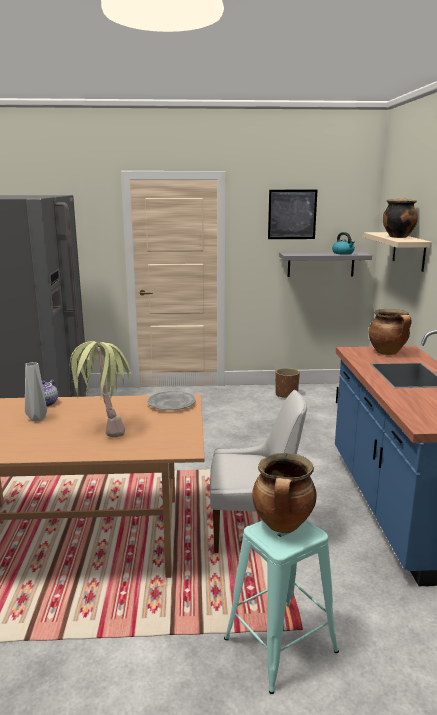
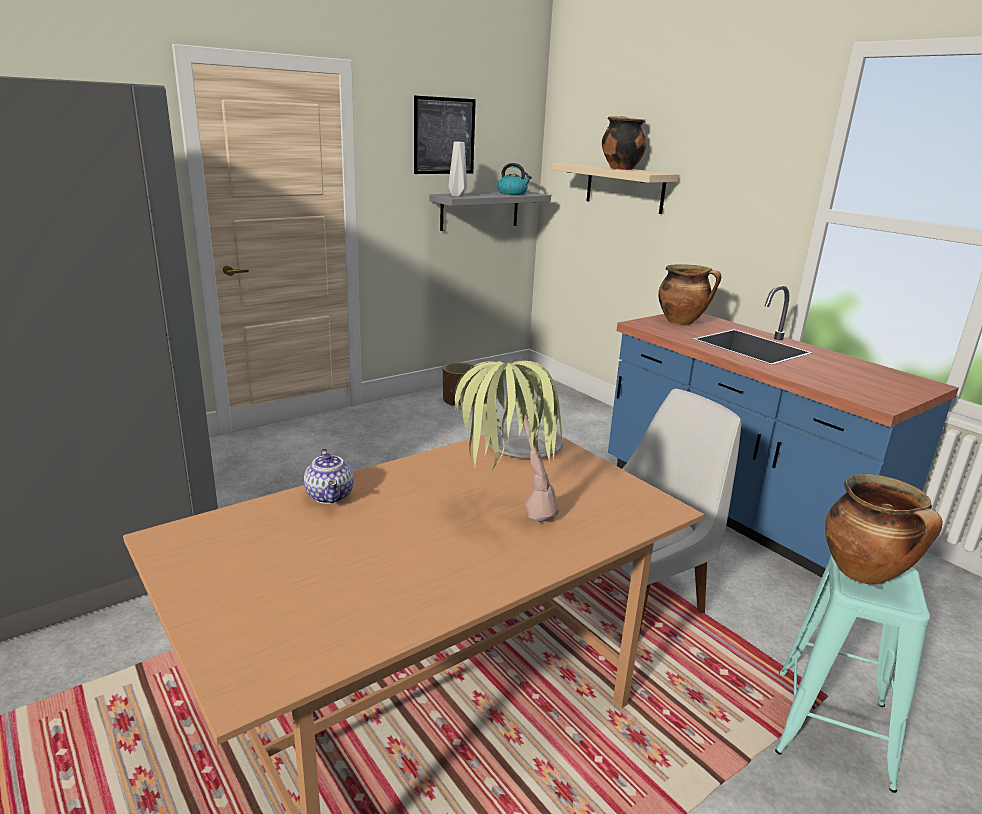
camera: 35 degrees left, 5 degrees up
grey vase [25,362,47,421] -> grey vase moved to [448,142,467,197]

